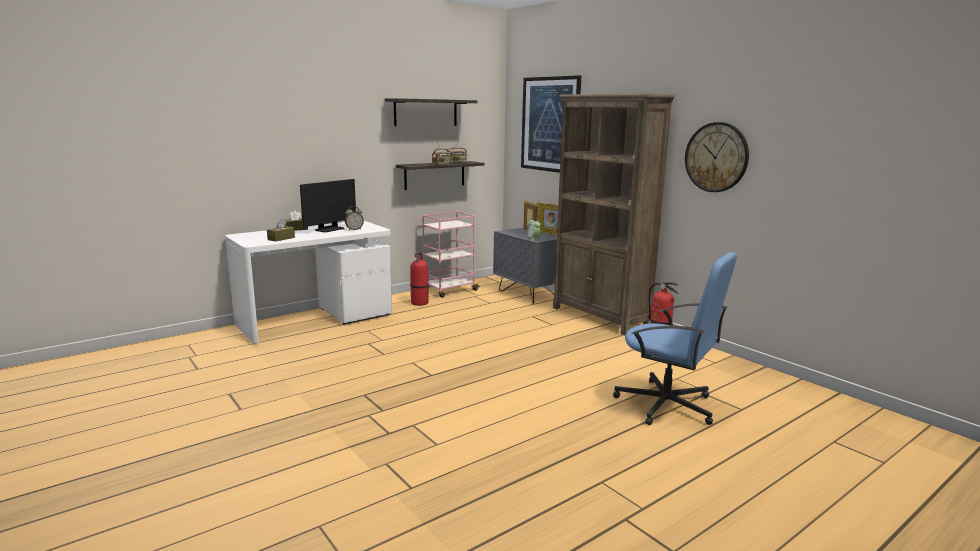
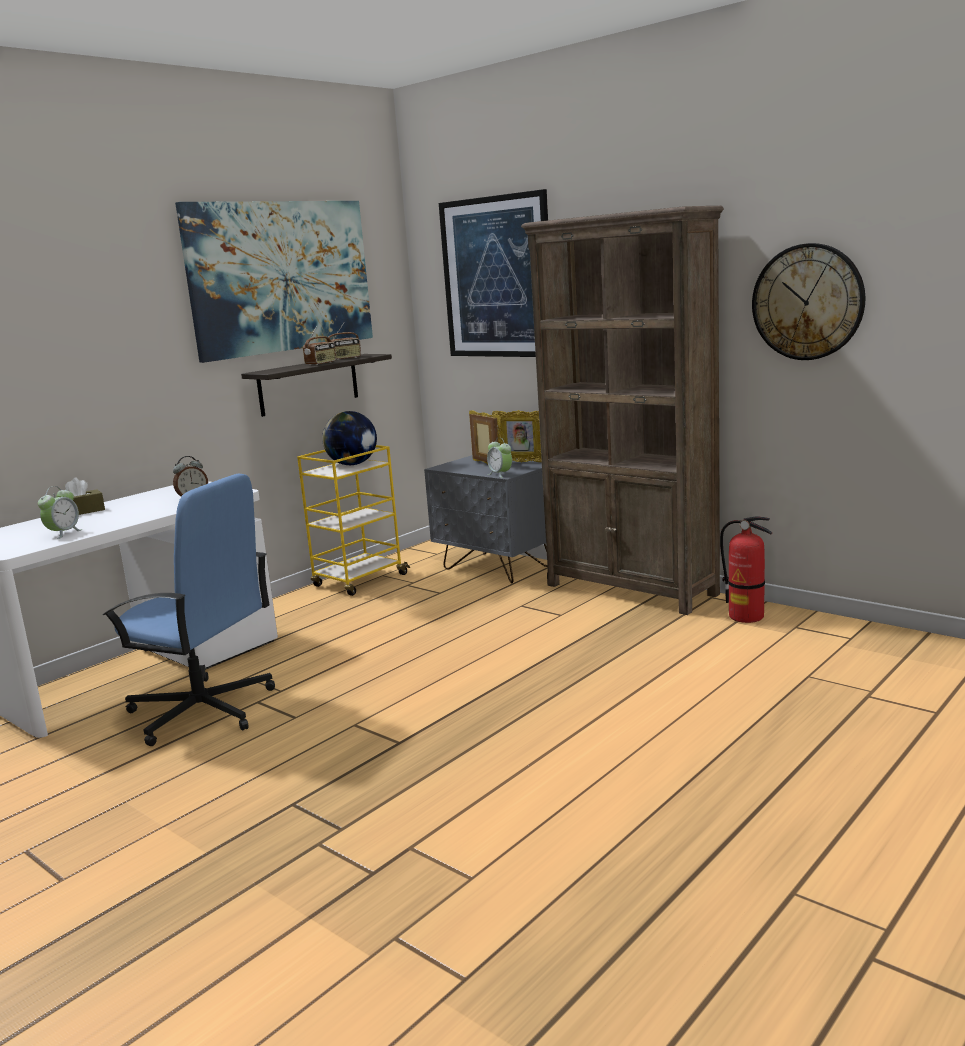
camera: 10 degrees left, 0 degrees up
brown tissue box [267,219,295,242] -> alarm clock [38,486,83,539]
monitor [300,179,356,232] -> none
shelf [385,98,477,126] -> picture [175,201,373,363]
fire extinguisher [410,252,429,306] -> none
pink cart [422,211,480,298] -> yellow cart [297,445,410,596]
blue office chair [613,252,737,425] -> blue office chair moved to [103,474,275,746]
none -> globe [322,411,377,465]

